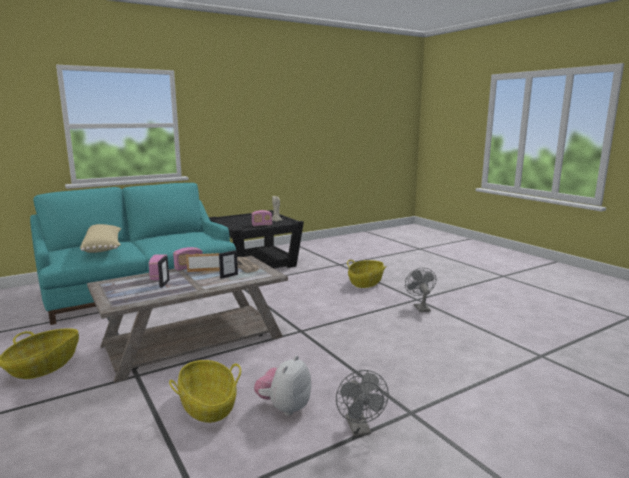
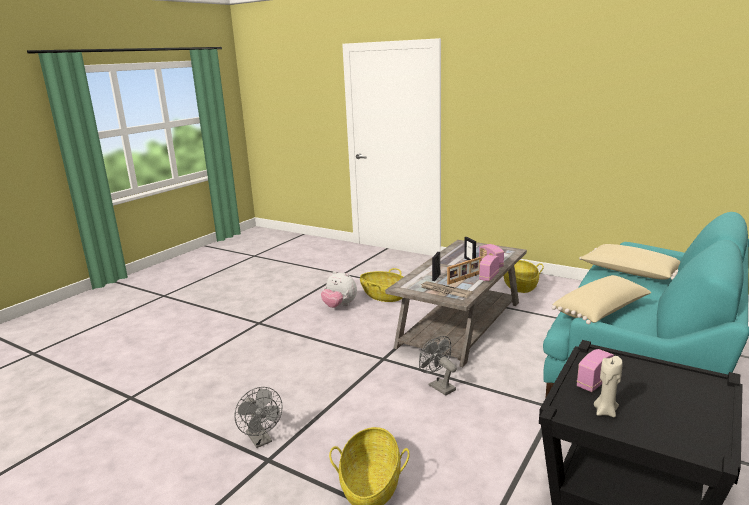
camera: 155 degrees right, 5 degrees up
plush toy [254,356,311,416] -> plush toy turned 120 degrees clockwise [321,271,357,308]
grey fan [336,370,389,436] -> grey fan moved to [419,336,457,396]
none -> beige pillow [552,275,652,324]

